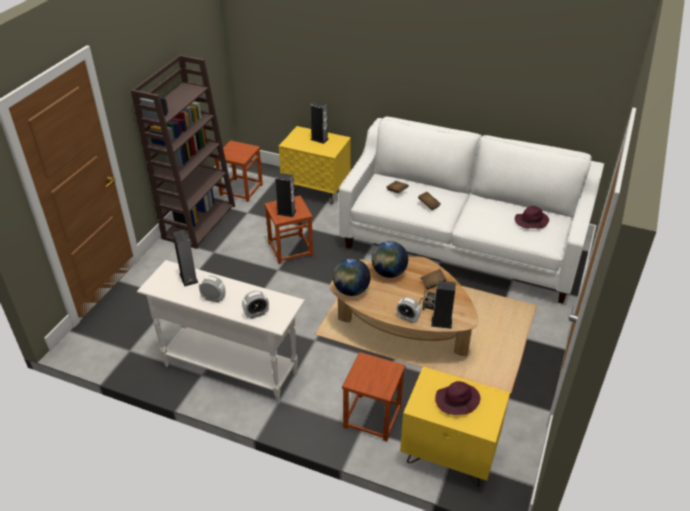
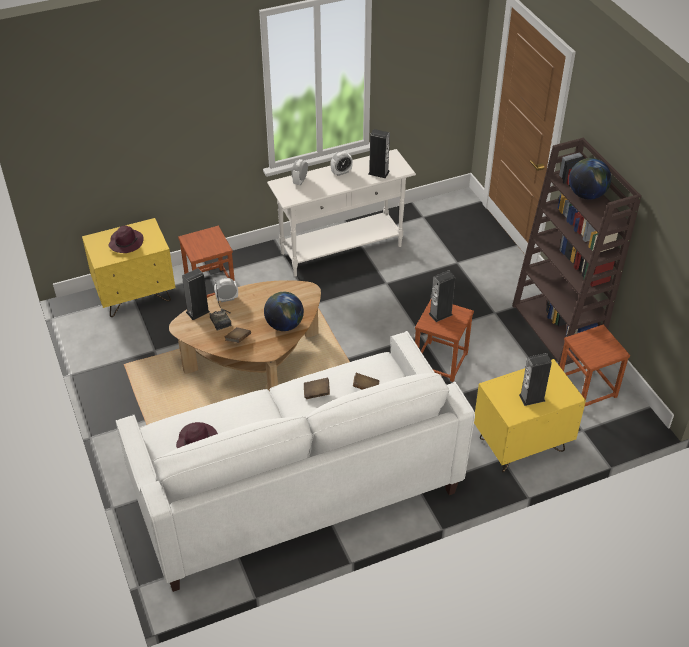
camera: 135 degrees right, 5 degrees up
globe [333,258,371,296] -> globe moved to [569,158,611,200]

